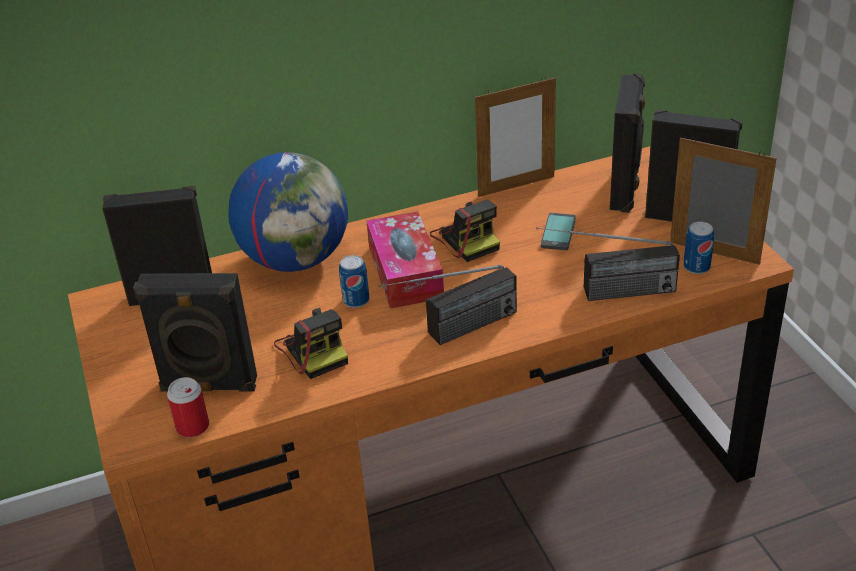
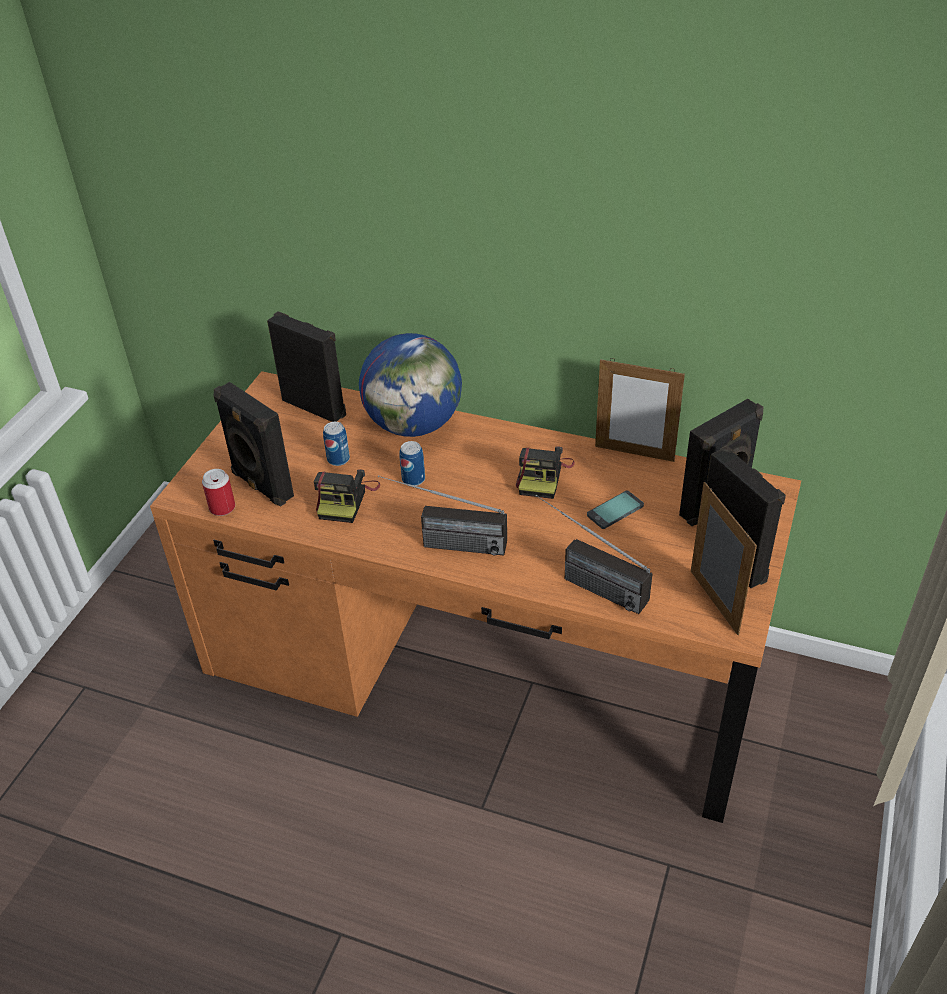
camera: 40 degrees right, 5 degrees up
tissue box [366,211,444,309] -> none
can [683,222,714,274] -> can moved to [323,422,350,466]

